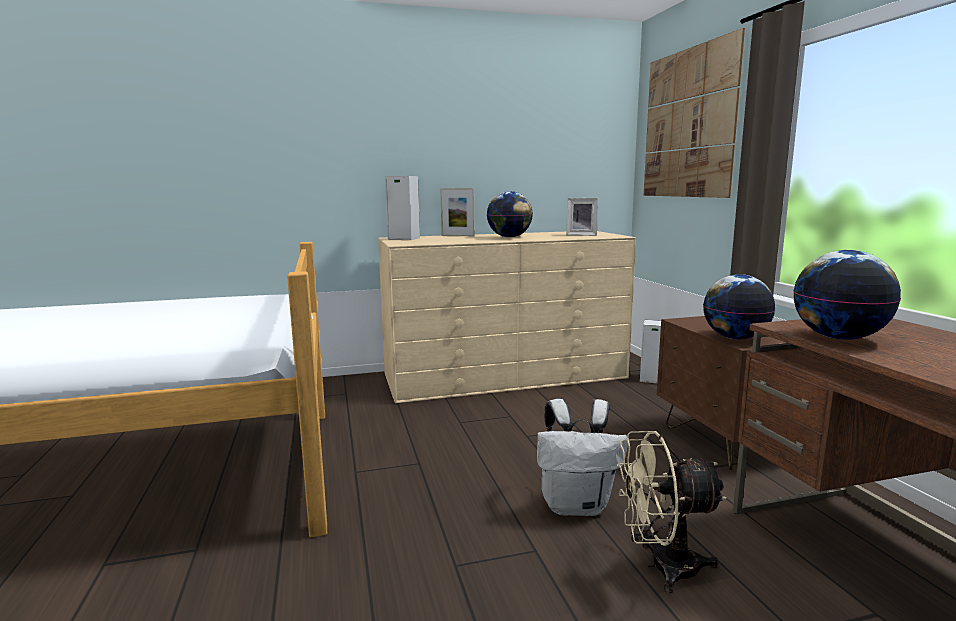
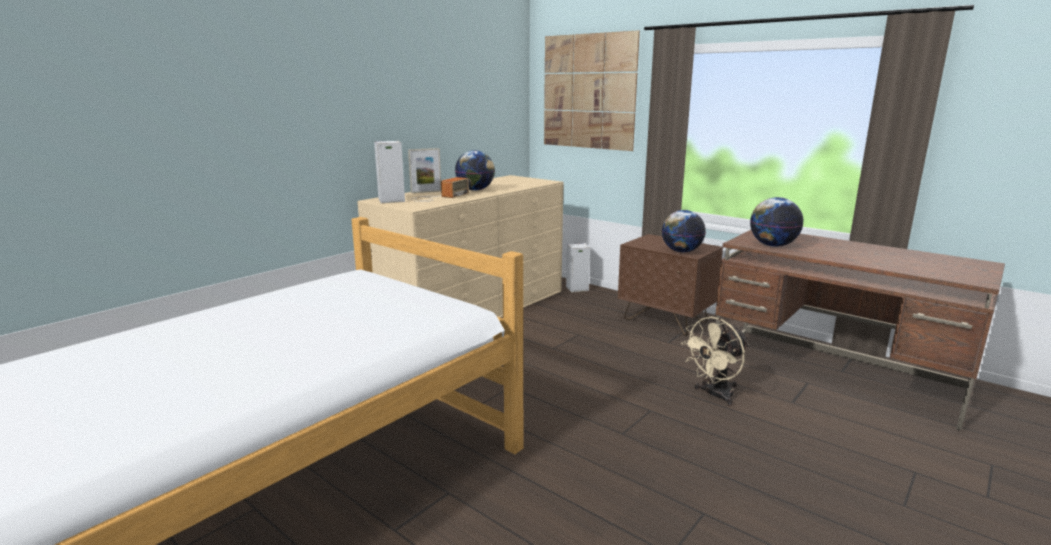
camera: 35 degrees left, 5 degrees up
white backpack [537,399,628,516] -> none
picture frame [566,198,598,236] -> none
none -> radio [412,177,469,202]

